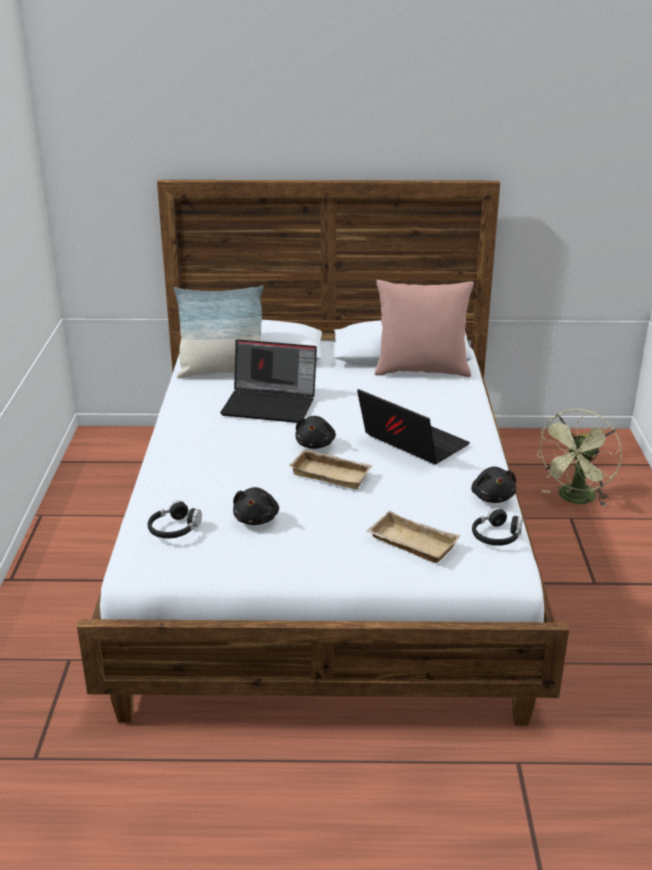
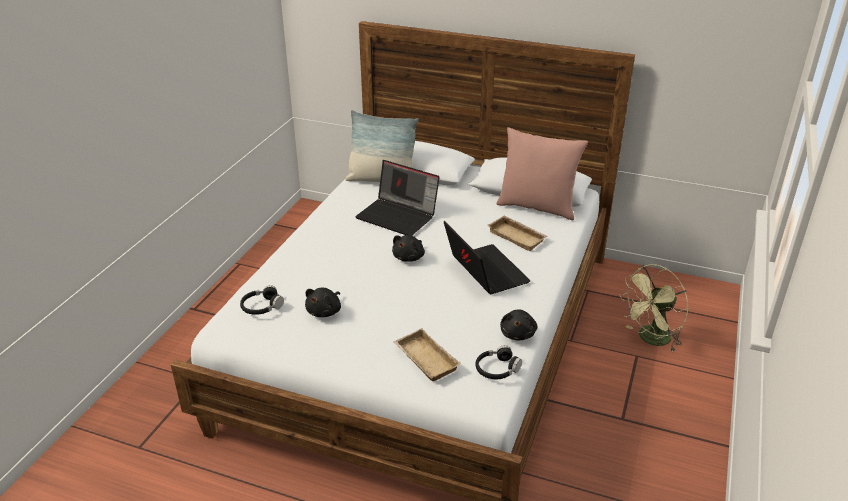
camera: 20 degrees right, 5 degrees up
beige tray [289,449,373,489] -> beige tray moved to [487,215,548,251]

